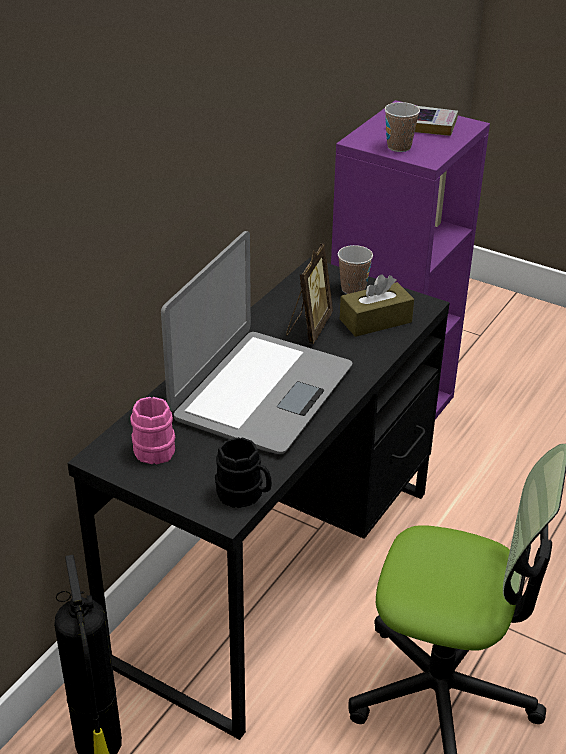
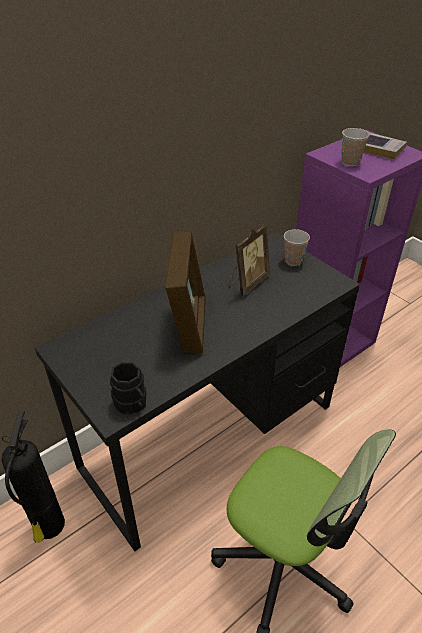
camera: 20 degrees right, 5 degrees up
pink mug [130,397,175,465] -> none
laptop [161,231,353,454] -> picture frame [165,231,206,354]
brown tissue box [340,274,414,337] -> none

